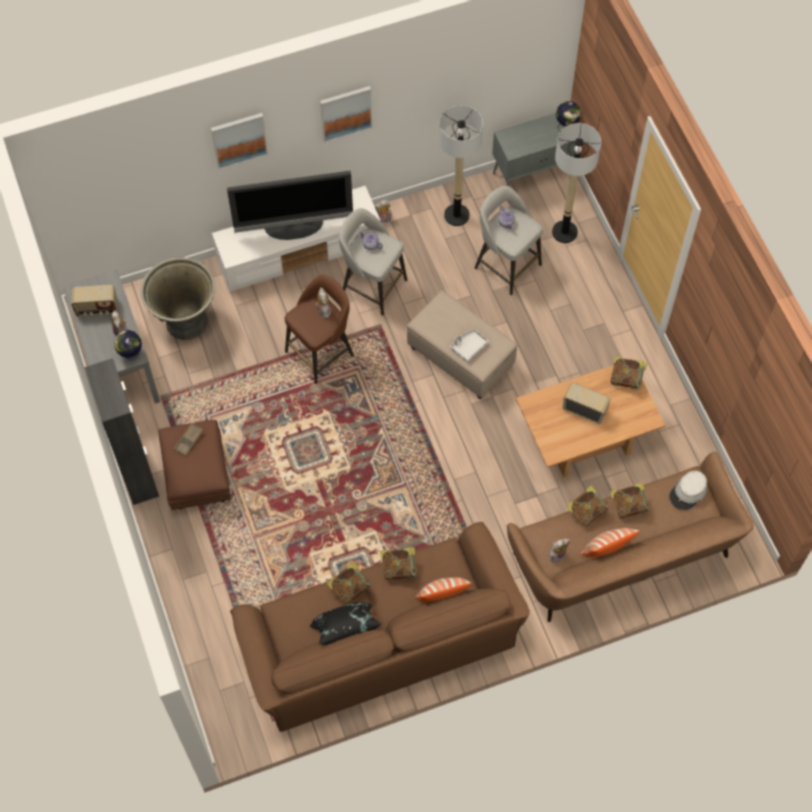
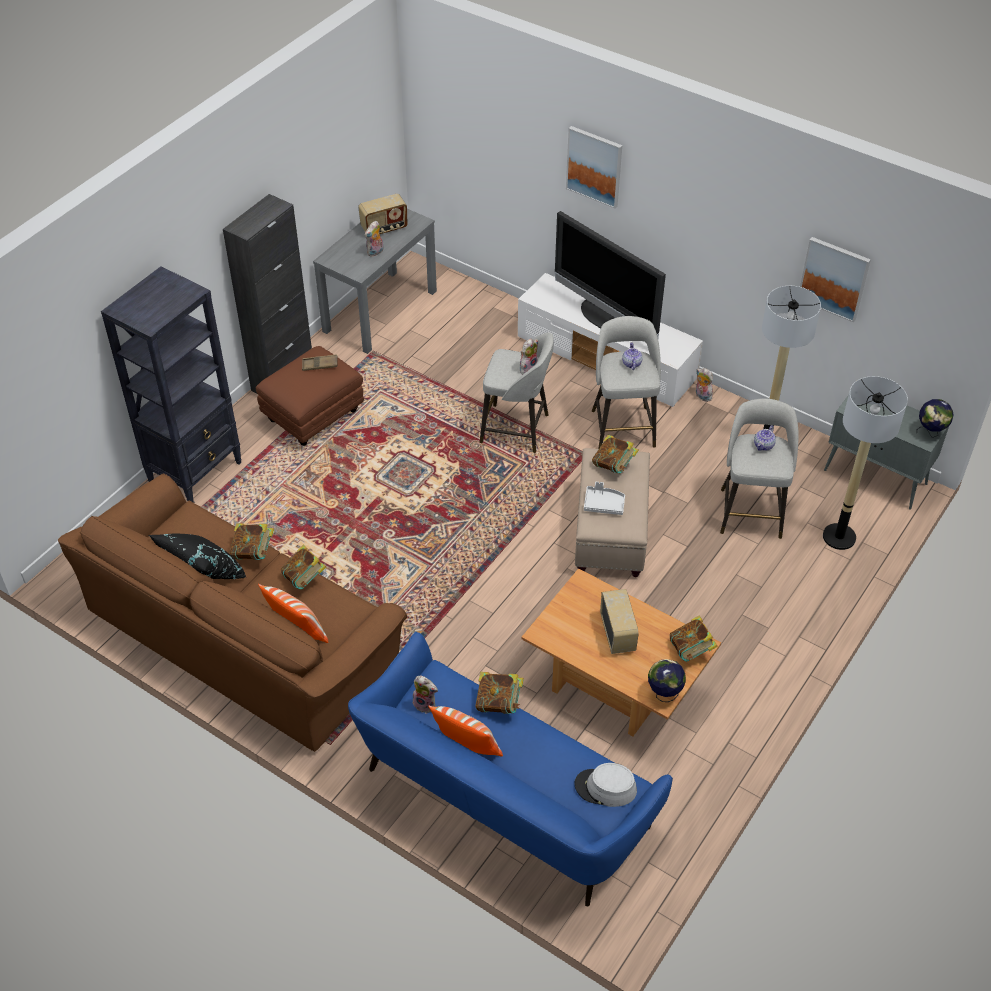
camera: 55 degrees right, 15 degrees down
radio [71,285,117,317] -> radio turned 75 degrees counterclockwise [358,194,407,234]
globe [114,330,142,360] -> globe moved to [648,659,686,702]
grey planter [141,257,215,340] -> none
brown stool [285,275,354,384] -> grey stool [480,333,554,453]
picture [320,86,372,143] -> picture moved to [800,237,871,323]
brown sofa [507,452,754,622] -> blue sofa [348,632,673,906]
book [610,482,651,519] -> book moved to [592,435,639,473]
none -> black bookcase [101,266,242,503]

